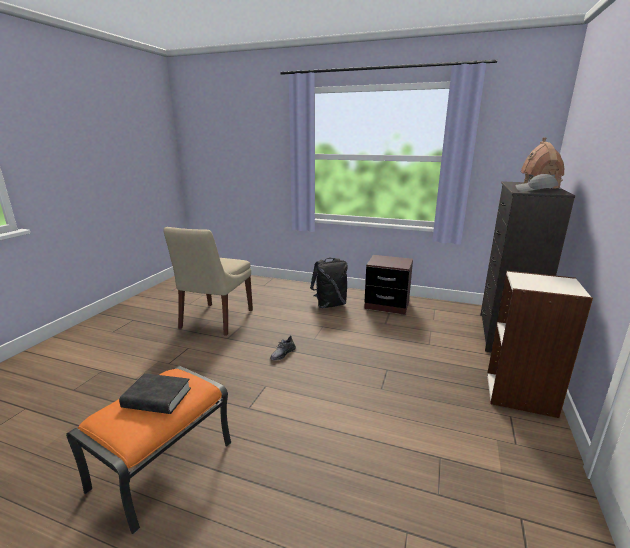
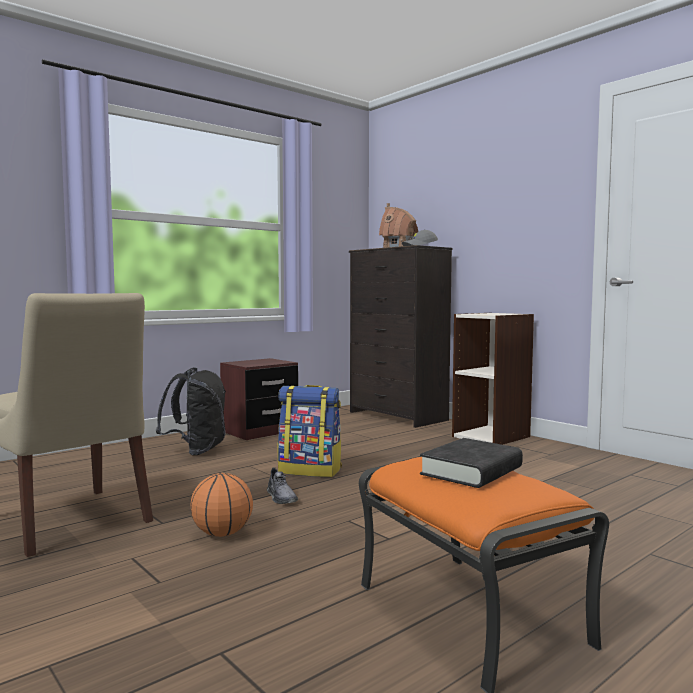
camera: 60 degrees left, 15 degrees down
none -> basketball [191,473,253,537]
none -> backpack [278,385,342,477]

